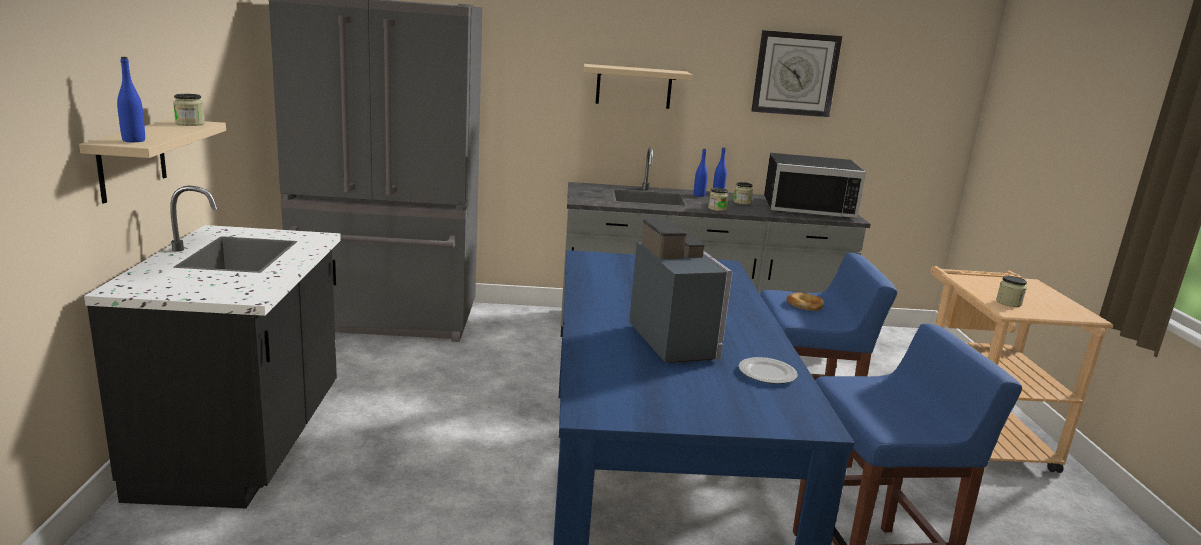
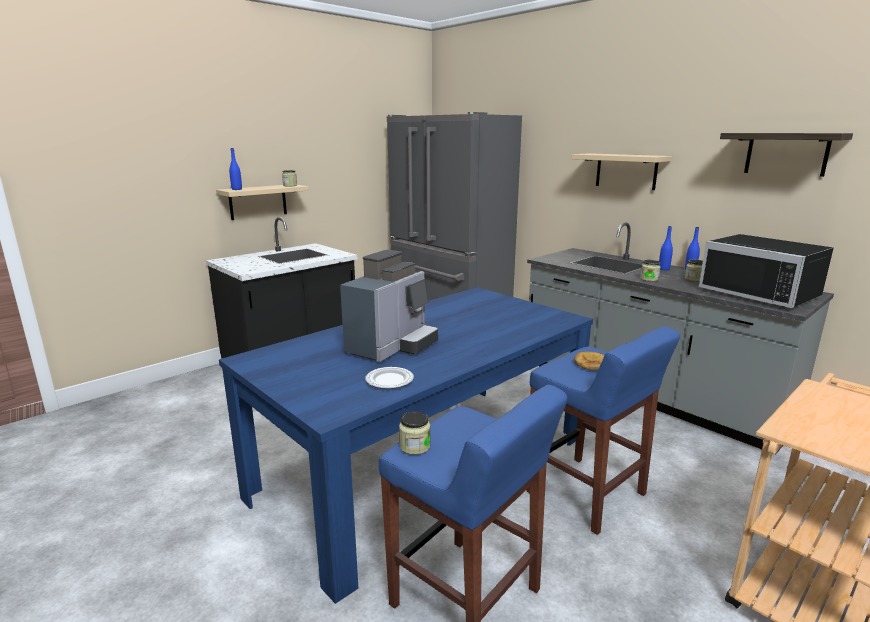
camera: 50 degrees right, 0 degrees up
wall clock [751,30,842,117] -> shelf [720,133,853,177]
jar [996,276,1027,307] -> jar moved to [399,411,430,455]

